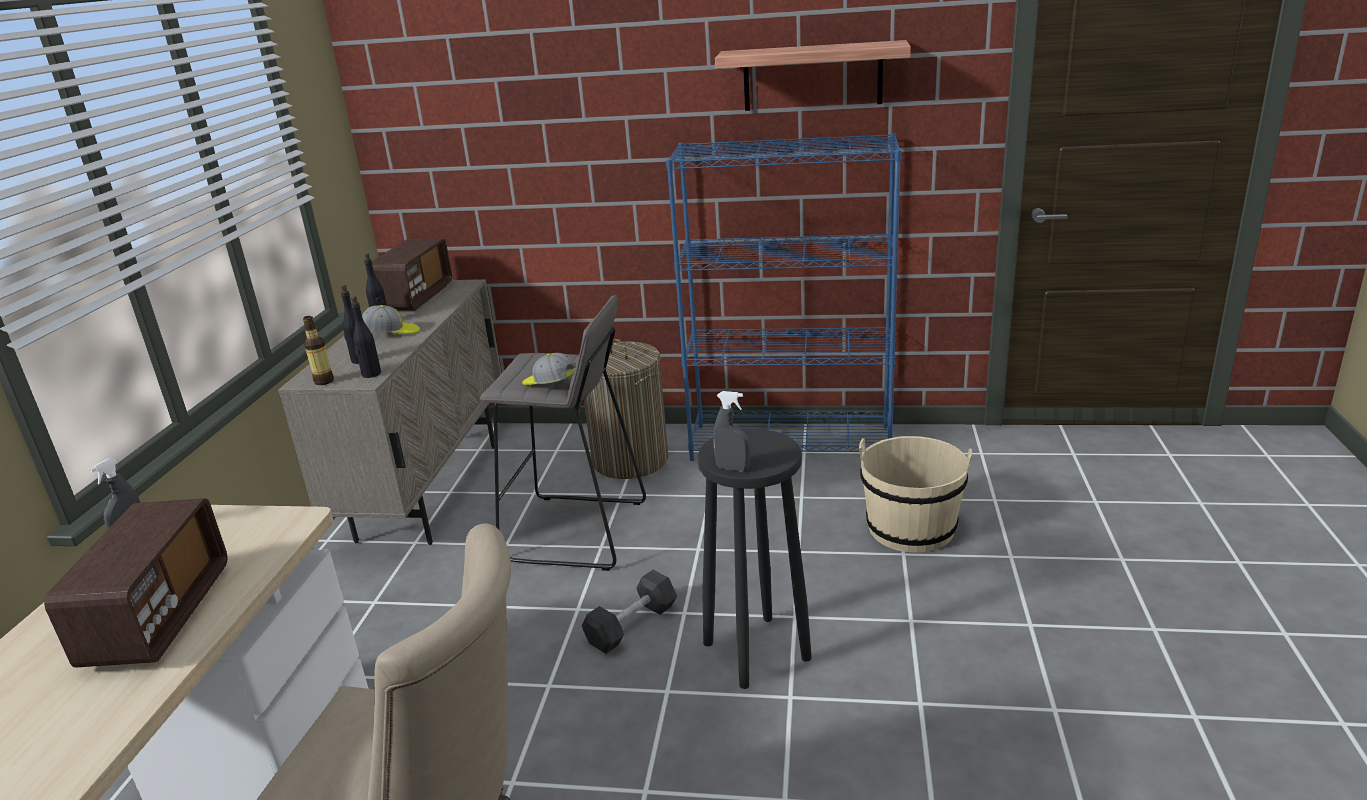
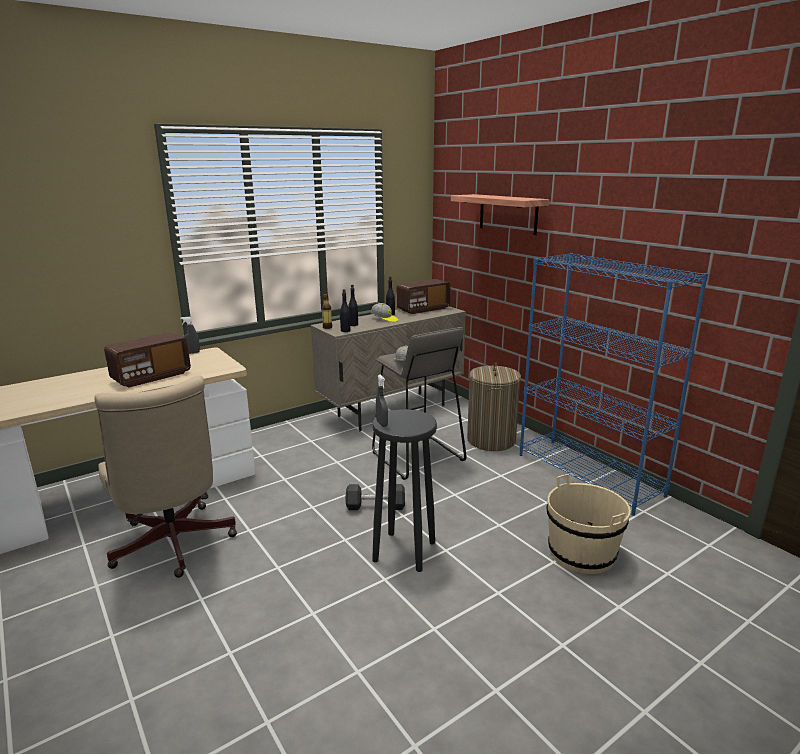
camera: 45 degrees right, 5 degrees down
shelf [715,40,911,111] -> shelf moved to [451,194,549,235]

